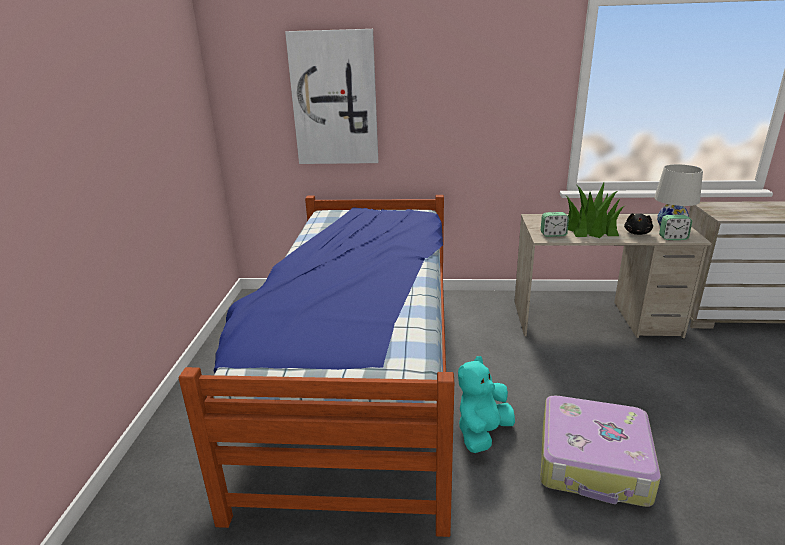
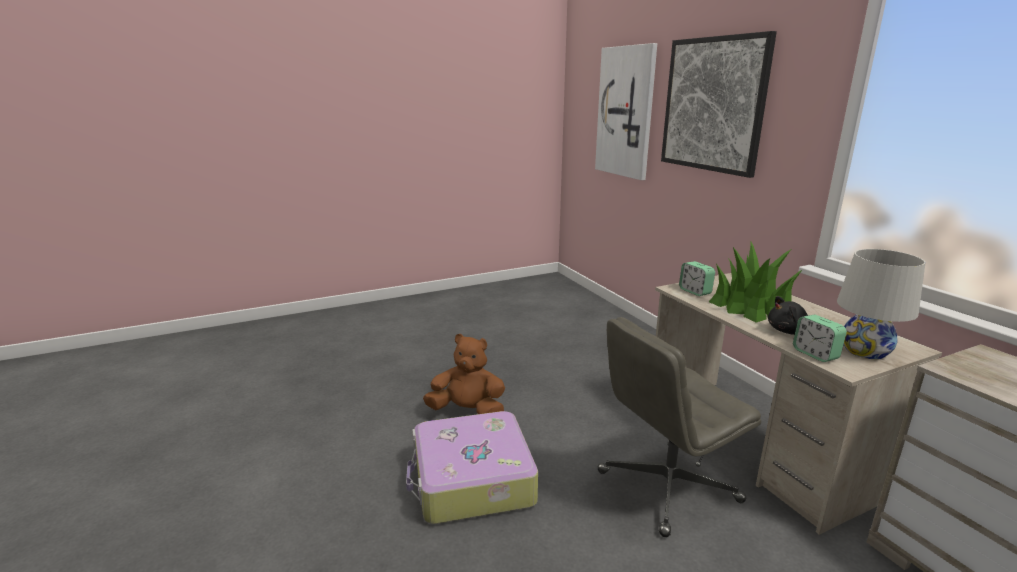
camera: 60 degrees right, 5 degrees down
bed [178,195,454,537] -> none
turquoise plush toy [458,356,515,453] -> brown plush toy [423,334,505,414]
none -> grey office chair [598,317,761,537]
none -> picture [661,31,777,178]

